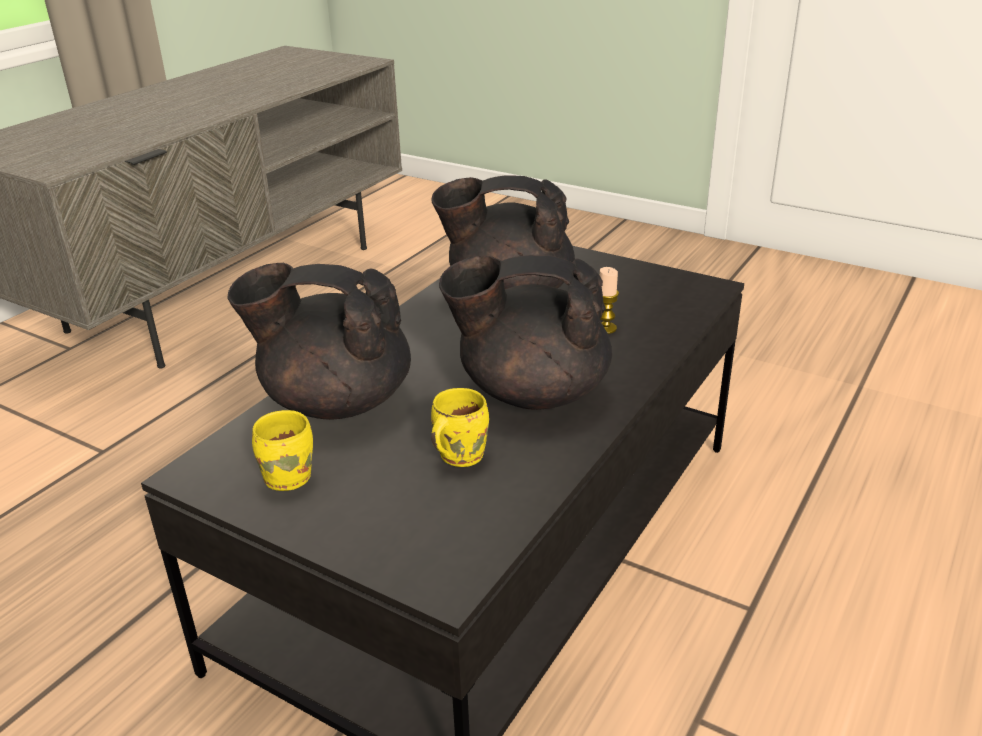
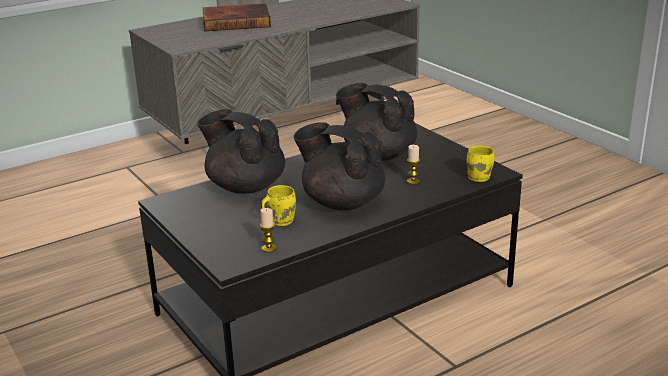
camera: 25 degrees right, 5 degrees down
yellow mug [252,410,313,491] -> yellow mug moved to [467,145,495,182]
none -> book [203,3,271,31]
none -> candle [260,208,276,253]

